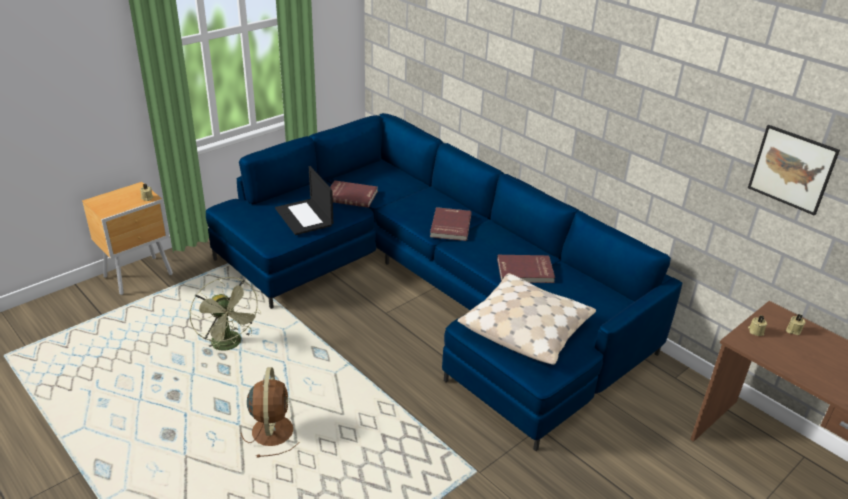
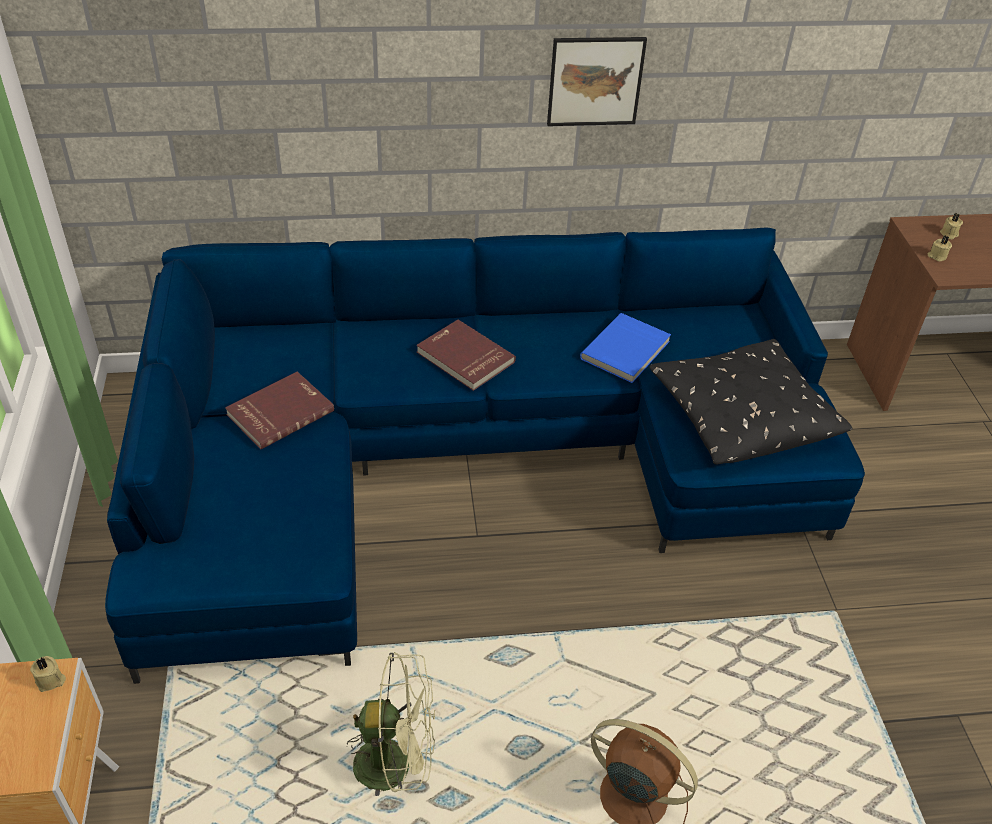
camera: 55 degrees left, 10 degrees up
laptop [275,166,333,235] -> none
beige pillow [458,273,596,365] -> black pillow [649,339,852,465]
red book [497,255,555,283] -> blue book [580,313,671,383]
picture [748,125,840,216] -> picture moved to [547,37,647,126]

